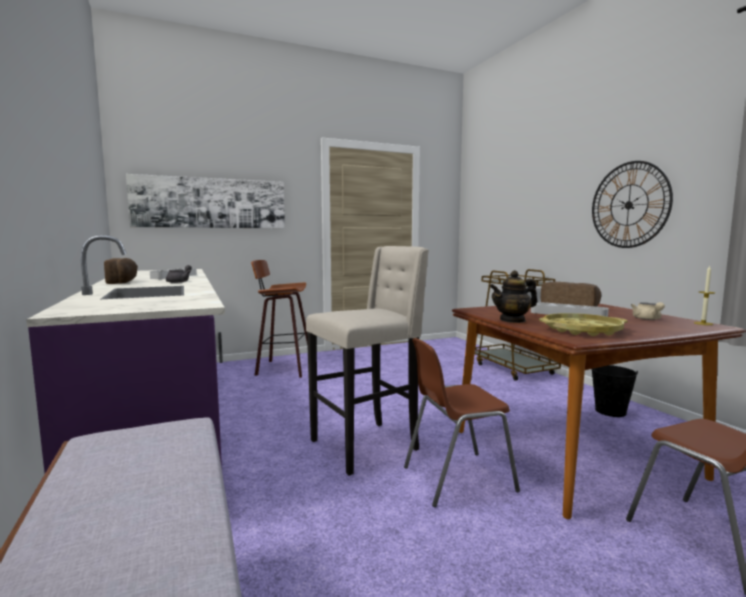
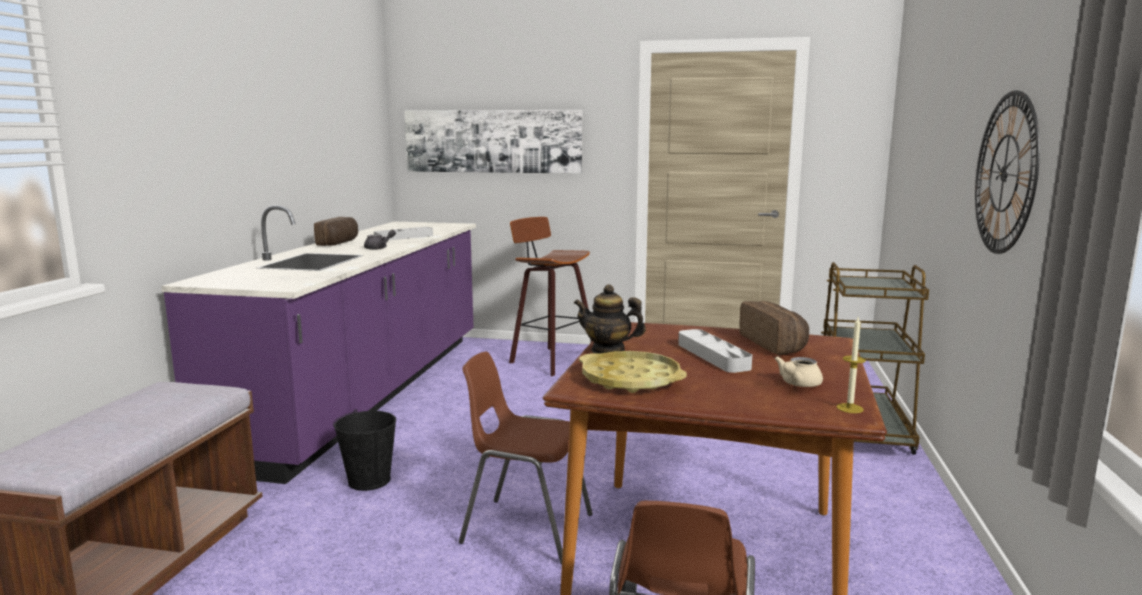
camera: 35 degrees right, 5 degrees up
beige stool [306,246,429,476] -> none
black bucket [591,365,638,417] -> black bucket moved to [333,409,396,491]

